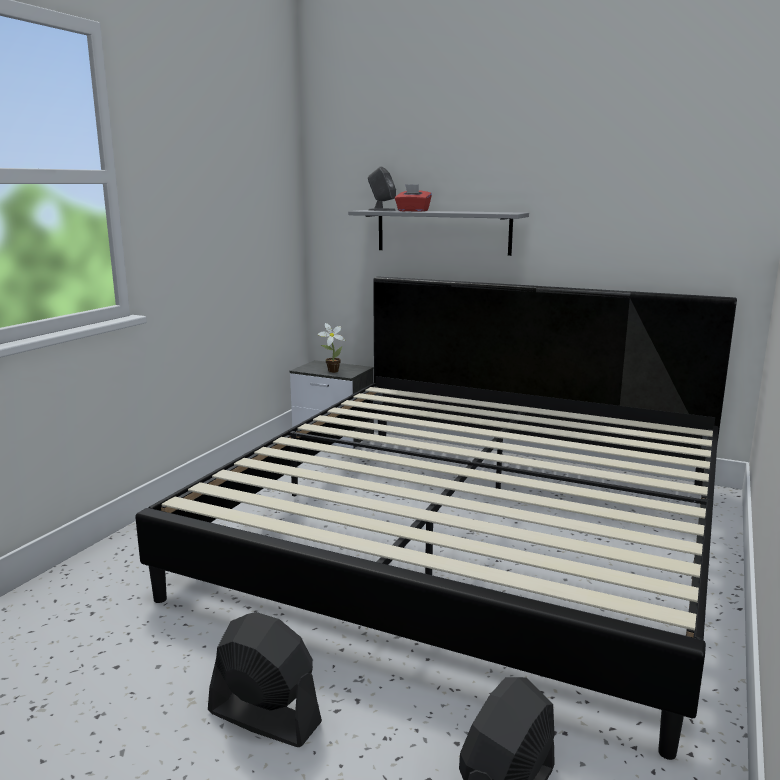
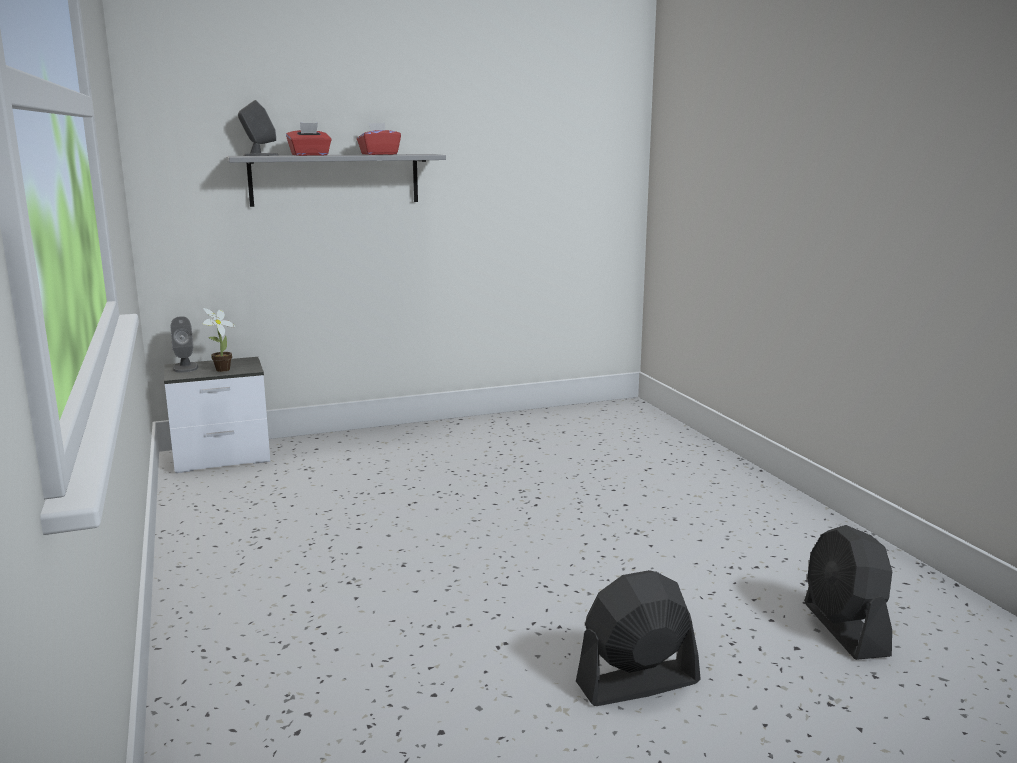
camera: 45 degrees left, 0 degrees up
bed [135,276,737,760] -> none
none -> grey speaker [170,316,198,372]
none -> red tissue box [357,123,401,155]

